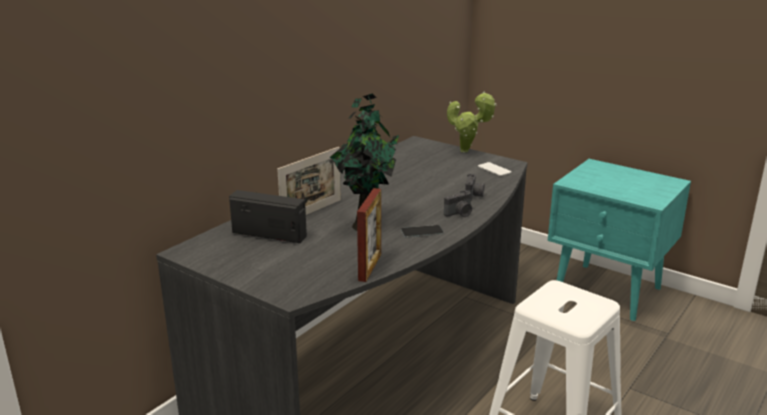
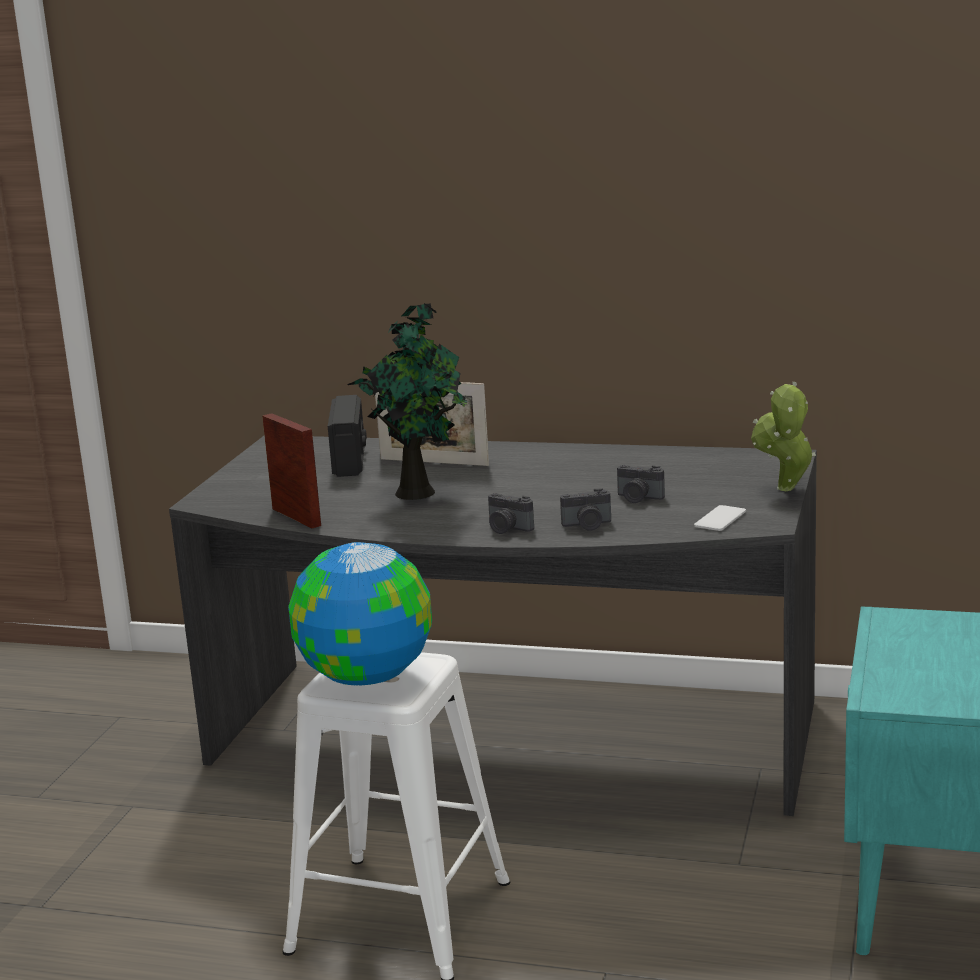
camera: 70 degrees right, 5 degrees down
picture frame [357,188,381,282] -> picture frame turned 120 degrees counterclockwise [262,413,321,528]
phone [401,225,444,238] -> none
none -> globe [288,542,432,685]
none -> camera [617,465,665,503]

